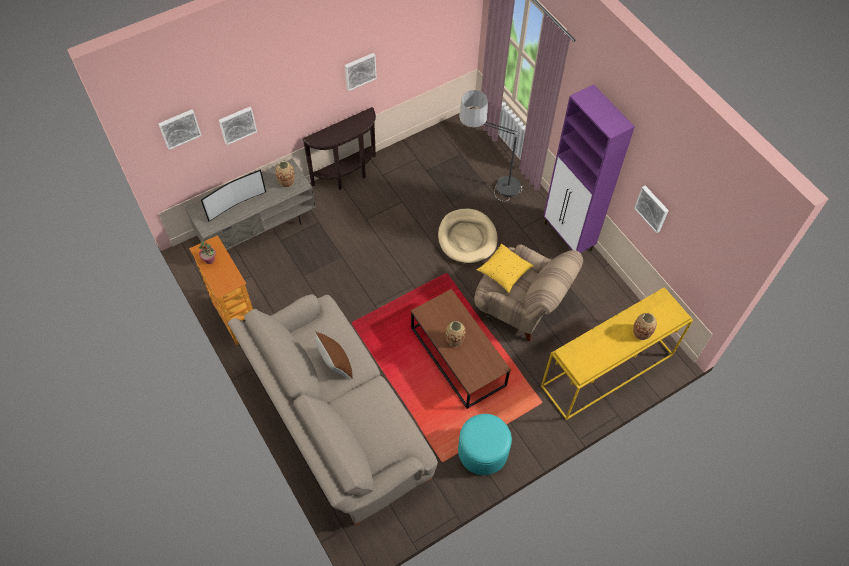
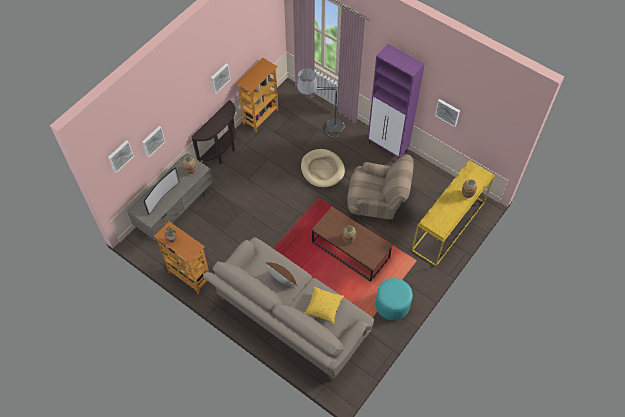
camera: 20 degrees left, 0 degrees up
yellow pillow [477,244,534,293] -> yellow pillow moved to [305,286,344,324]
none -> bookcase [236,58,278,133]

